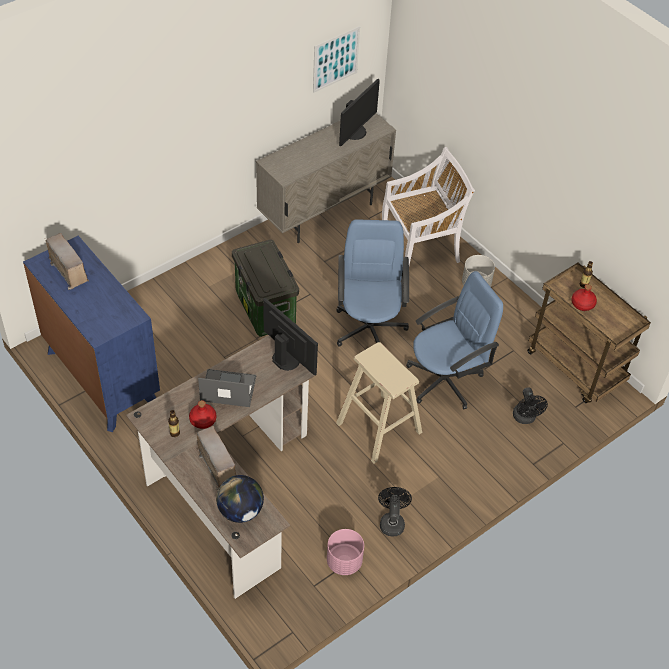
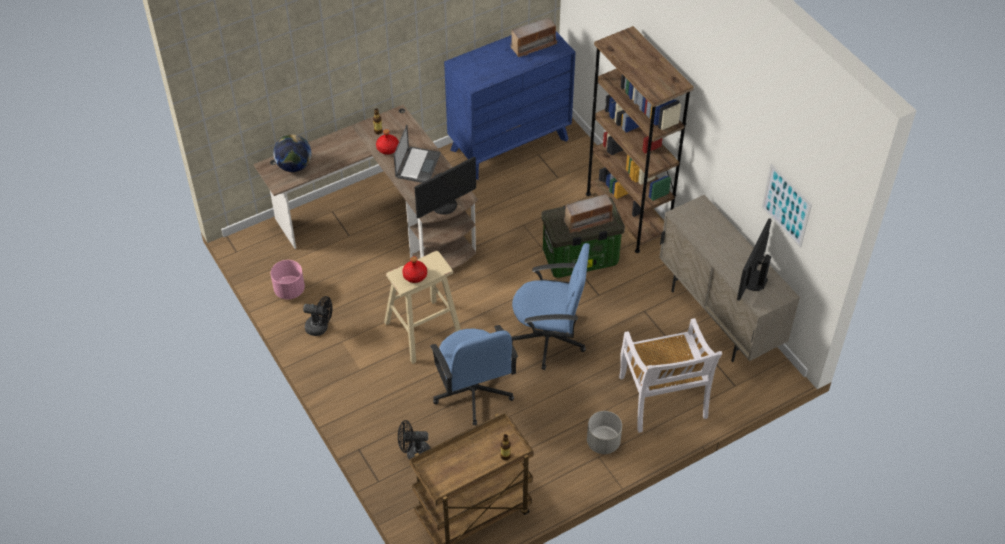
camera: 100 degrees right, 0 degrees up
radio [196,426,236,490] -> radio moved to [564,194,614,233]
monitor [339,79,380,146] -> monitor turned 75 degrees clockwise [737,218,772,301]
red bottle [572,284,597,311] -> red bottle moved to [402,256,427,283]
none -> brown bookcase [586,26,694,253]

